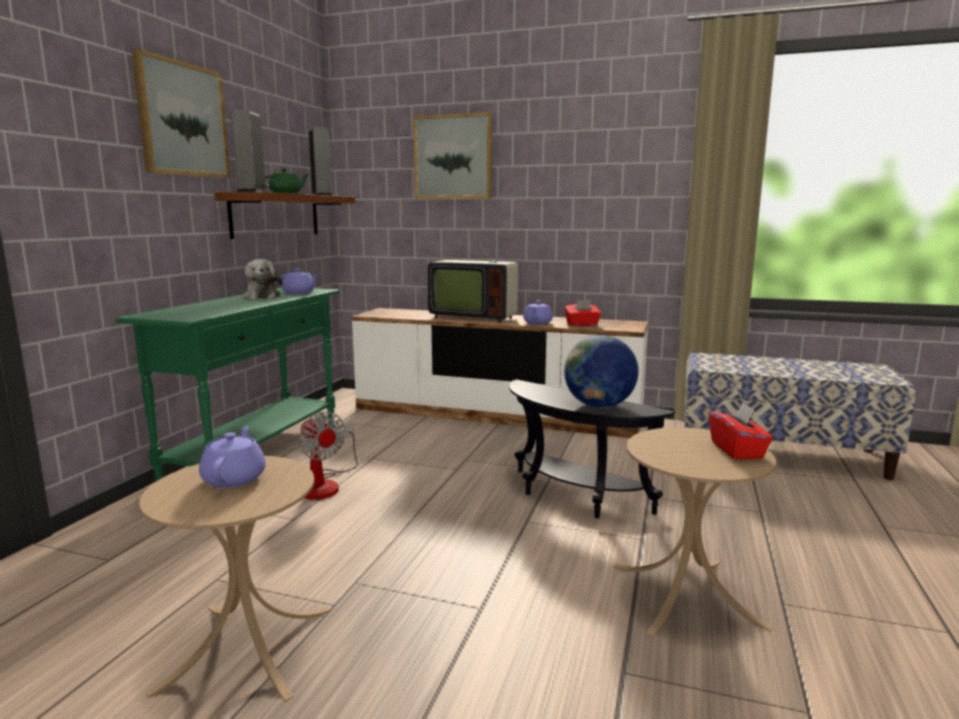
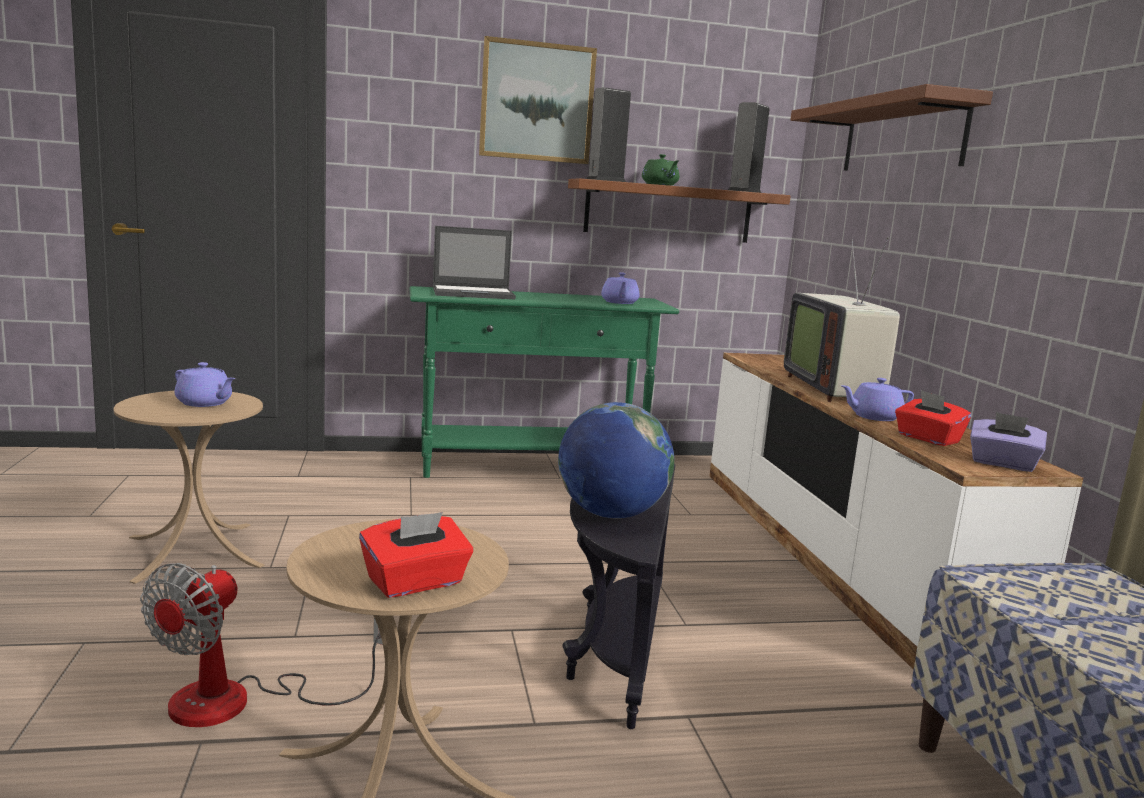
camera: 60 degrees right, 0 degrees up
purple teapot [199,426,266,488] -> purple teapot turned 60 degrees clockwise [175,362,236,407]
plush toy [243,259,282,299] -> none
fan [299,412,358,500] -> fan moved to [140,563,383,727]
picture [413,112,492,199] -> brown shelf [790,84,993,171]
none -> laptop [433,226,516,299]
none -> purple tissue box [970,412,1047,472]

